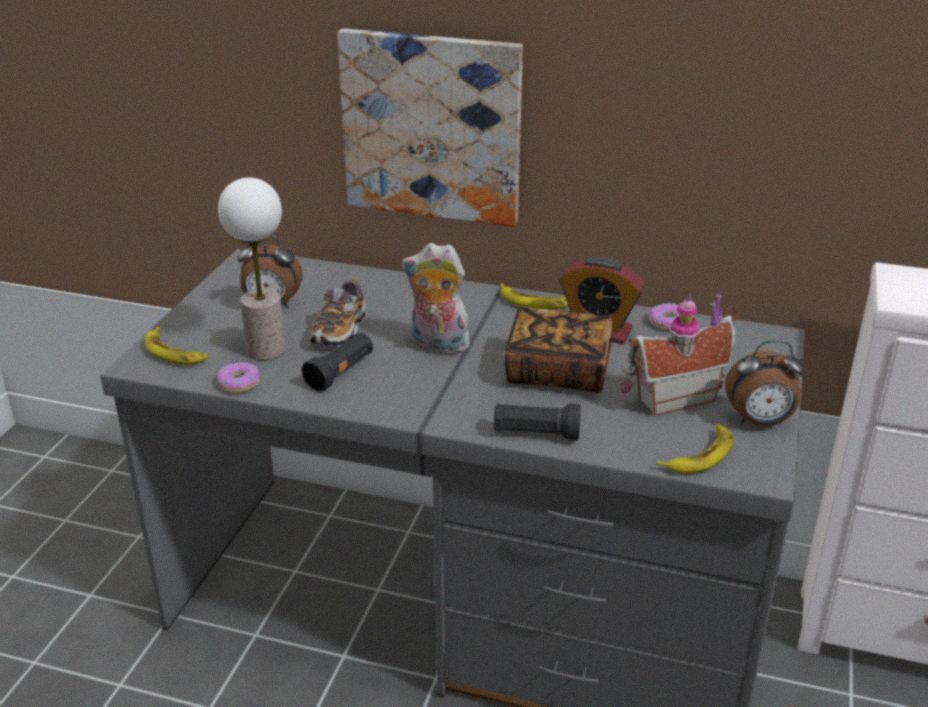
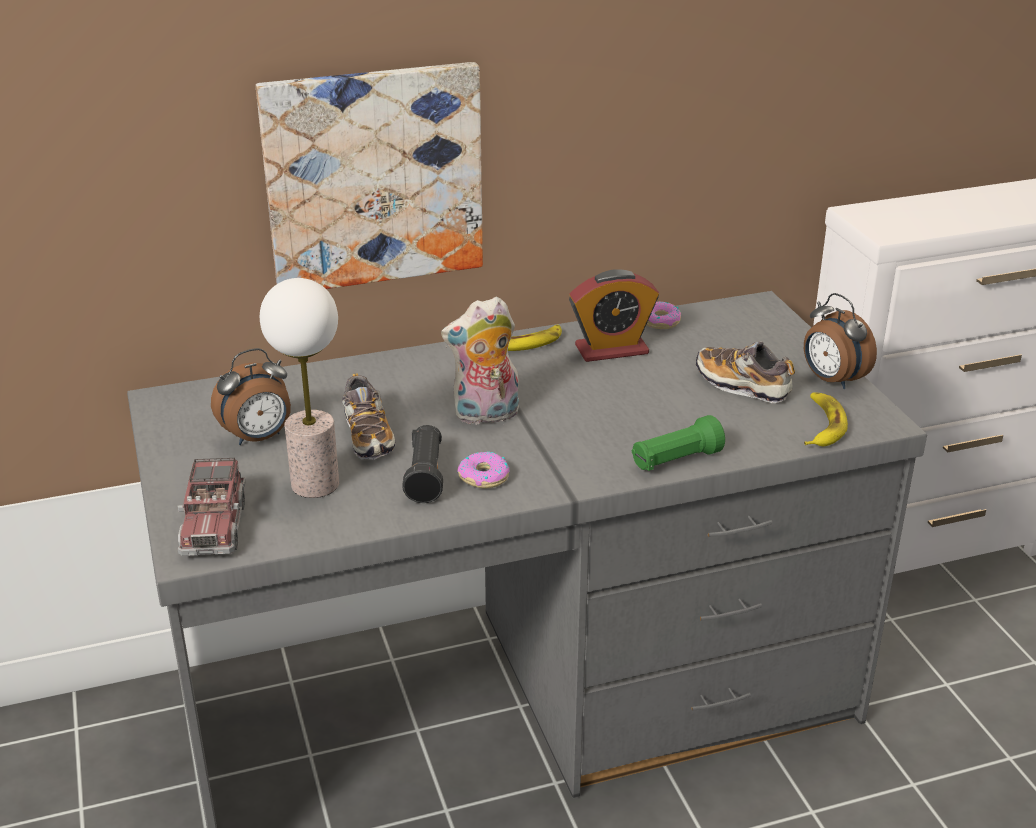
camera: 35 degrees left, 0 degrees up
banana [144,327,208,365] -> toy truck [177,458,246,556]
donut [217,362,260,393] -> donut moved to [457,451,509,488]
black flashlight [494,403,581,440] -> green flashlight [632,415,725,471]
book [504,307,613,393] -> none
toy house [620,292,739,416] -> shoe [696,341,795,403]
alarm clock [725,340,805,426] -> alarm clock turned 90 degrees clockwise [804,293,877,389]

